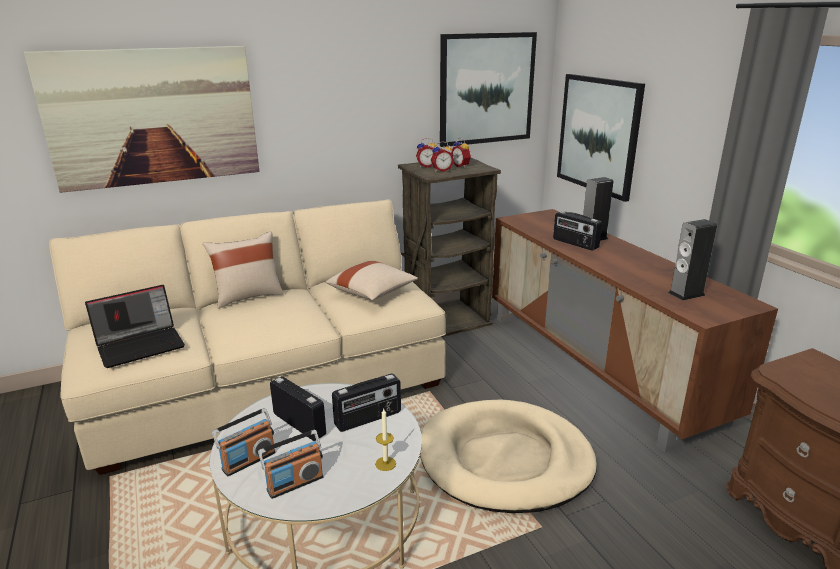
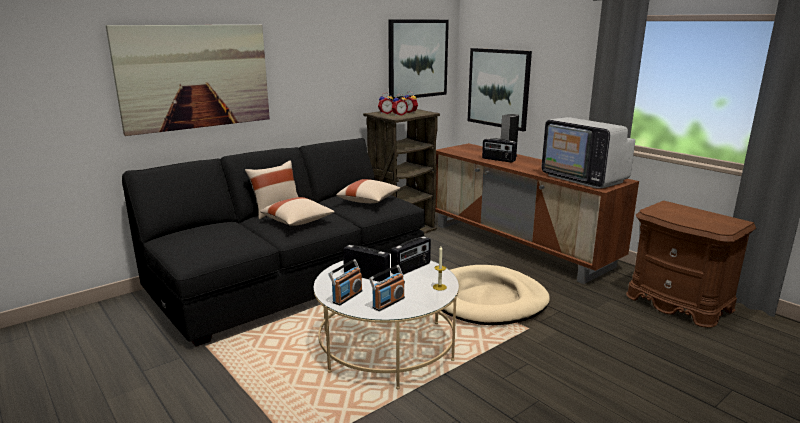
camera: 15 degrees left, 5 degrees down
beige sofa [49,200,446,475] -> black sofa [122,138,425,346]
laptop [85,285,185,368] -> none
speaker [668,219,717,301] -> television [542,117,635,189]
none -> beige pillow [260,197,335,226]

